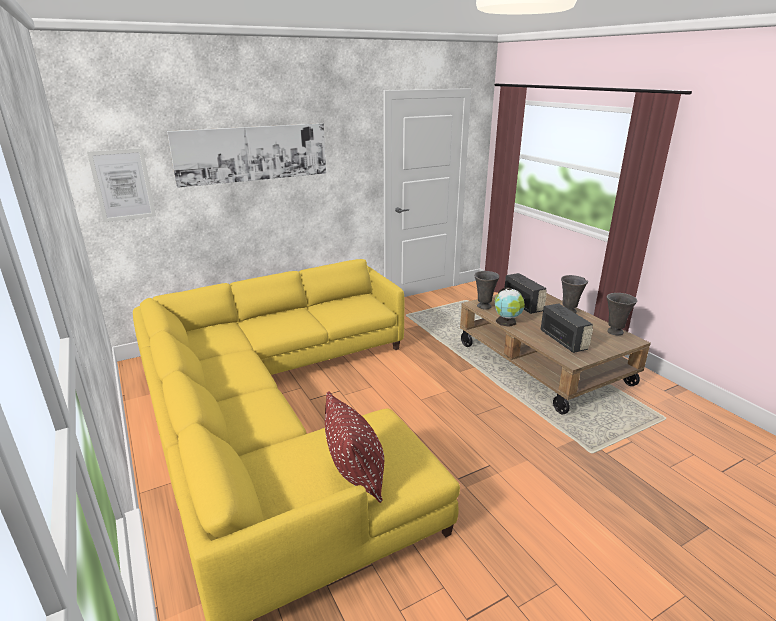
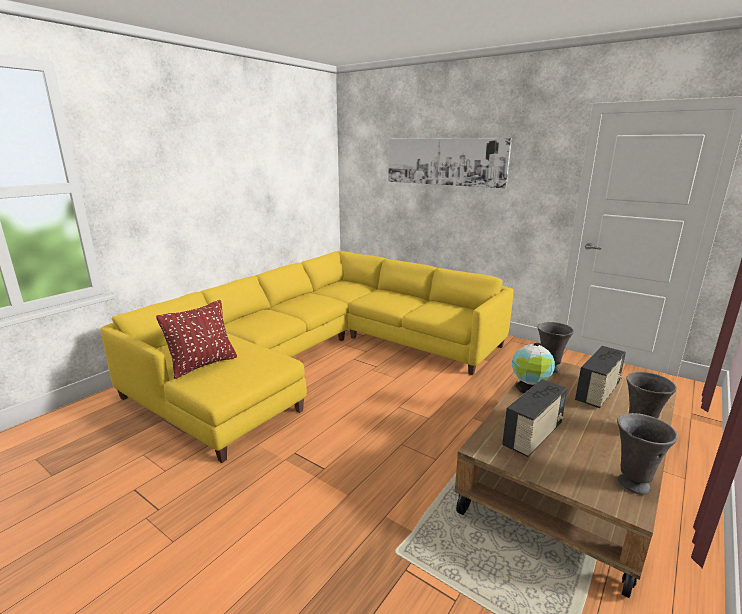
camera: 65 degrees right, 5 degrees down
picture [87,148,156,222] -> none

